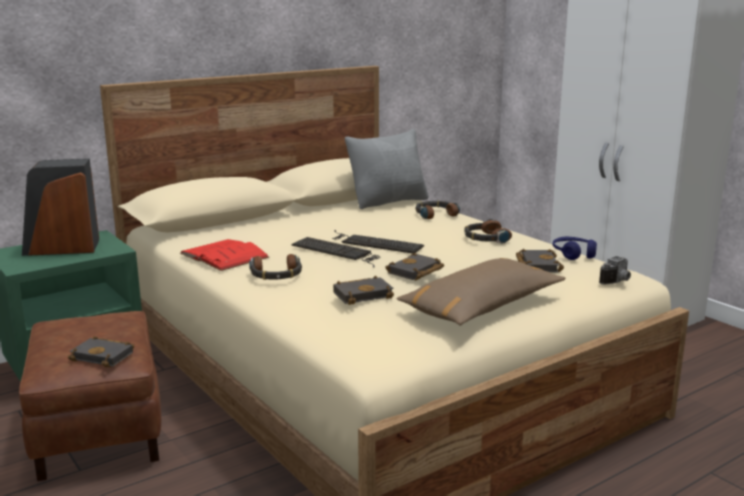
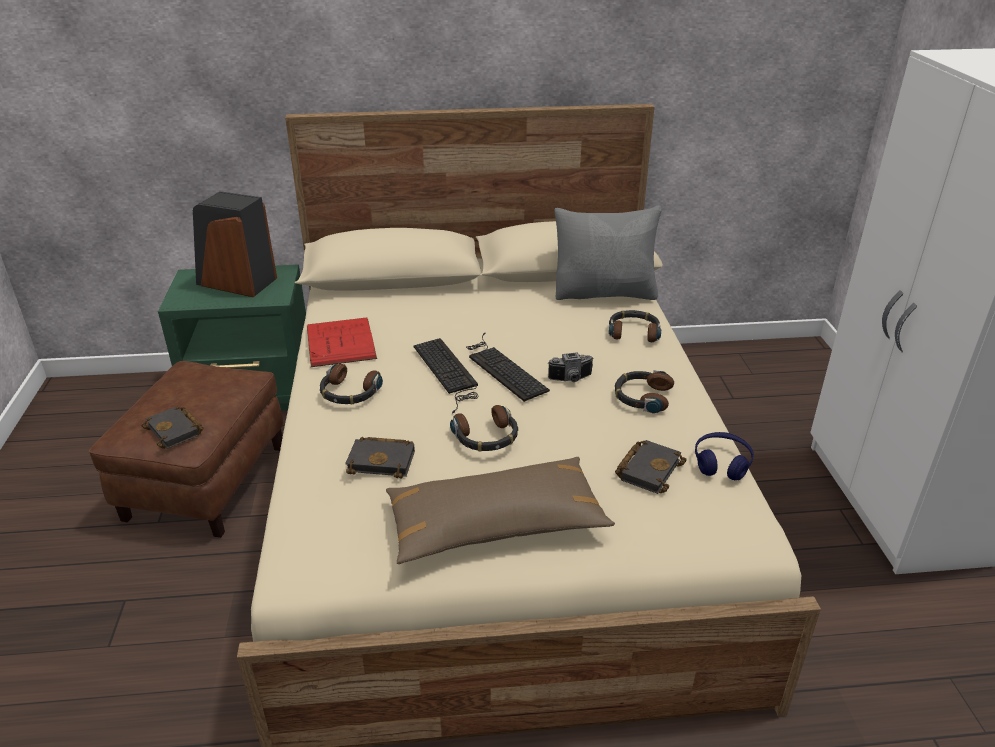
camera: 30 degrees right, 15 degrees up
black book [385,253,444,280] -> headphones [450,405,518,452]
camera [599,256,631,285] -> camera moved to [548,352,594,382]

